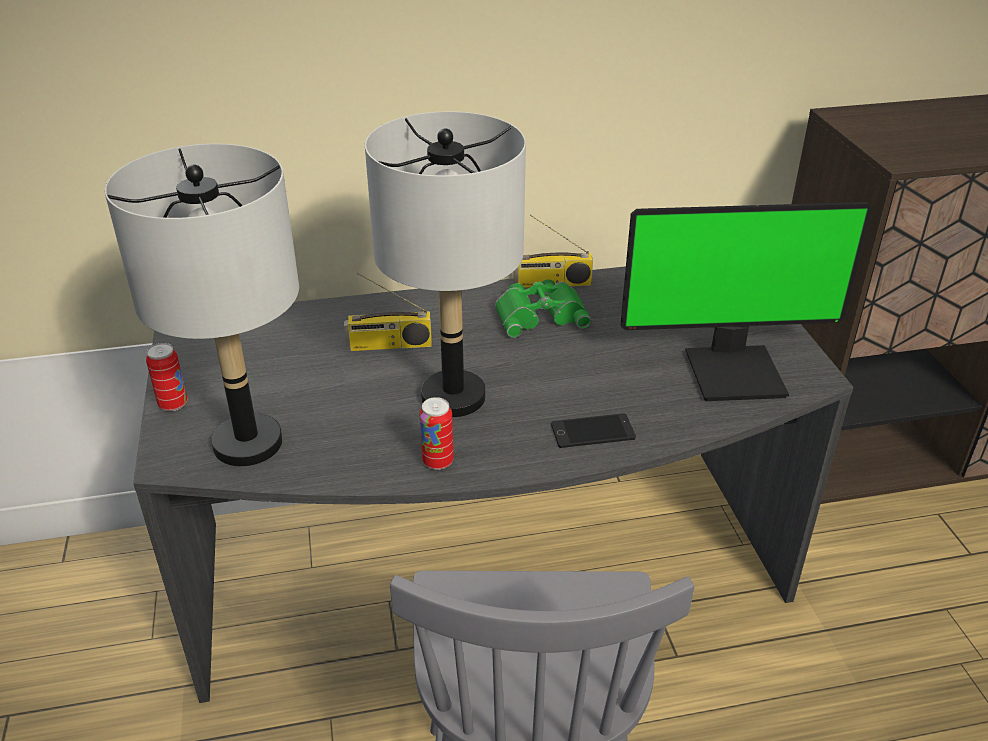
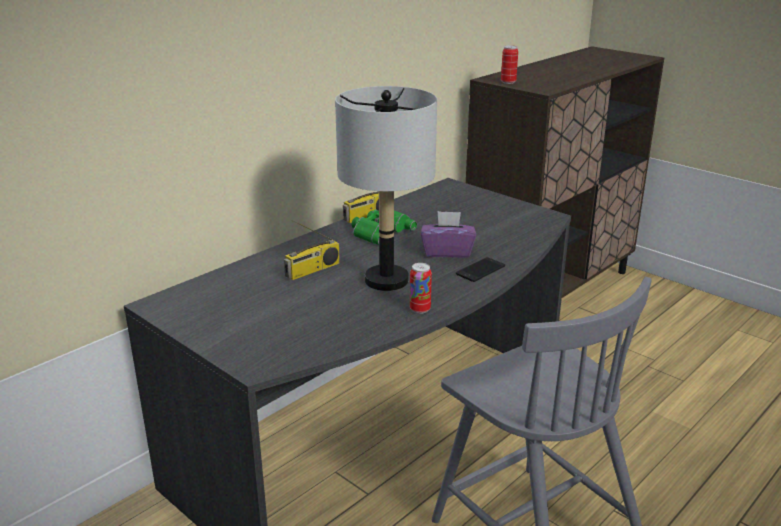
camera: 35 degrees left, 10 degrees down
grey table lamp [105,144,299,466] -> none
can [146,343,187,411] -> can moved to [501,45,518,84]
monitor [620,202,873,401] -> none
none -> purple tissue box [421,211,476,258]

